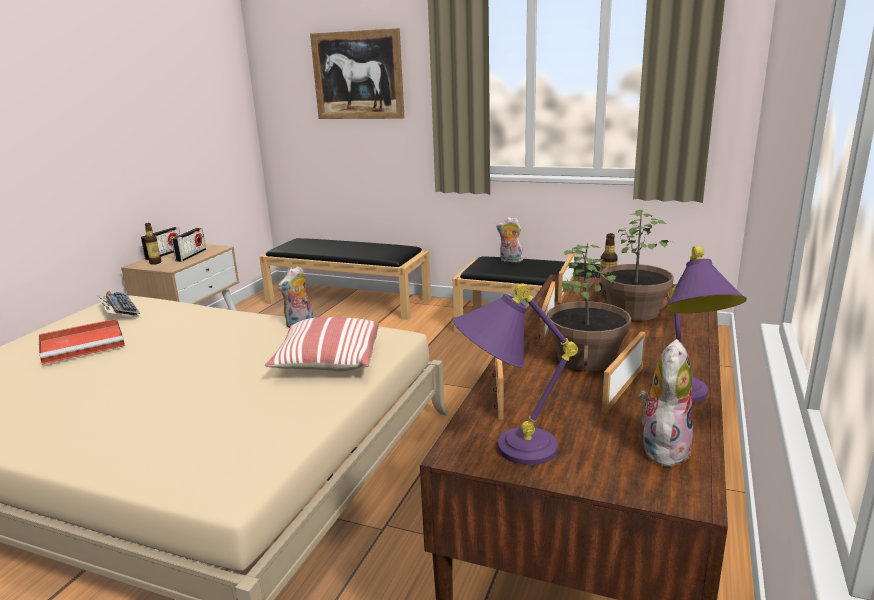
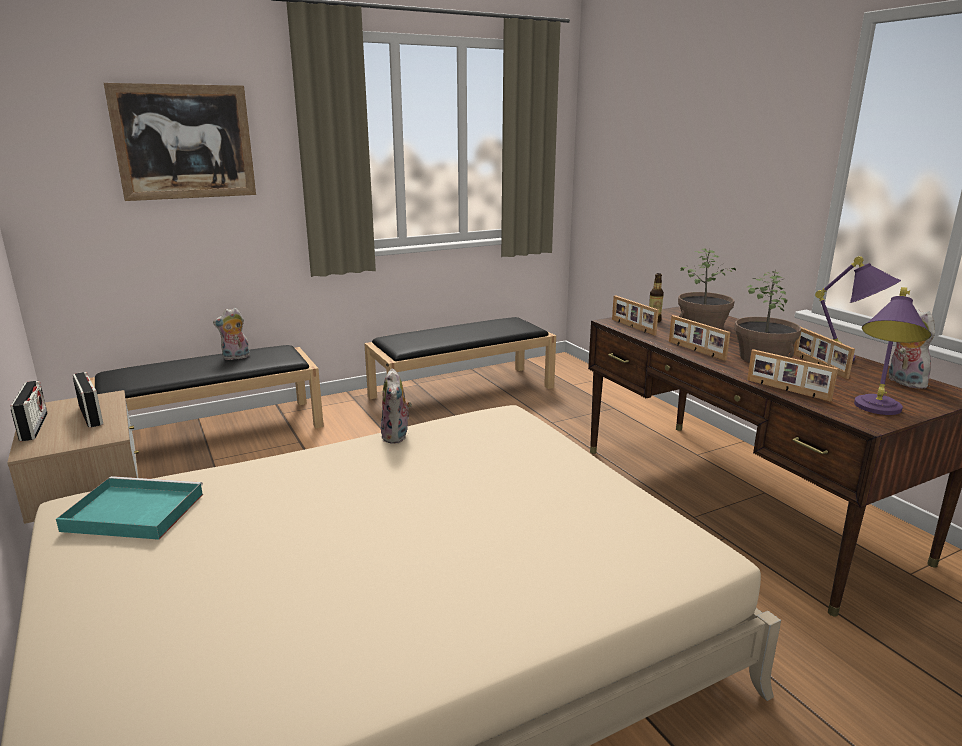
camera: 50 degrees left, 0 degrees up
red tray [39,319,125,364] -> none
keyboard [97,291,140,317] -> turquoise tray [56,476,203,540]
bottle [145,223,161,265] -> none
pillow [265,317,379,371] -> none
plush toy [496,217,523,262] -> plush toy moved to [213,308,250,360]

